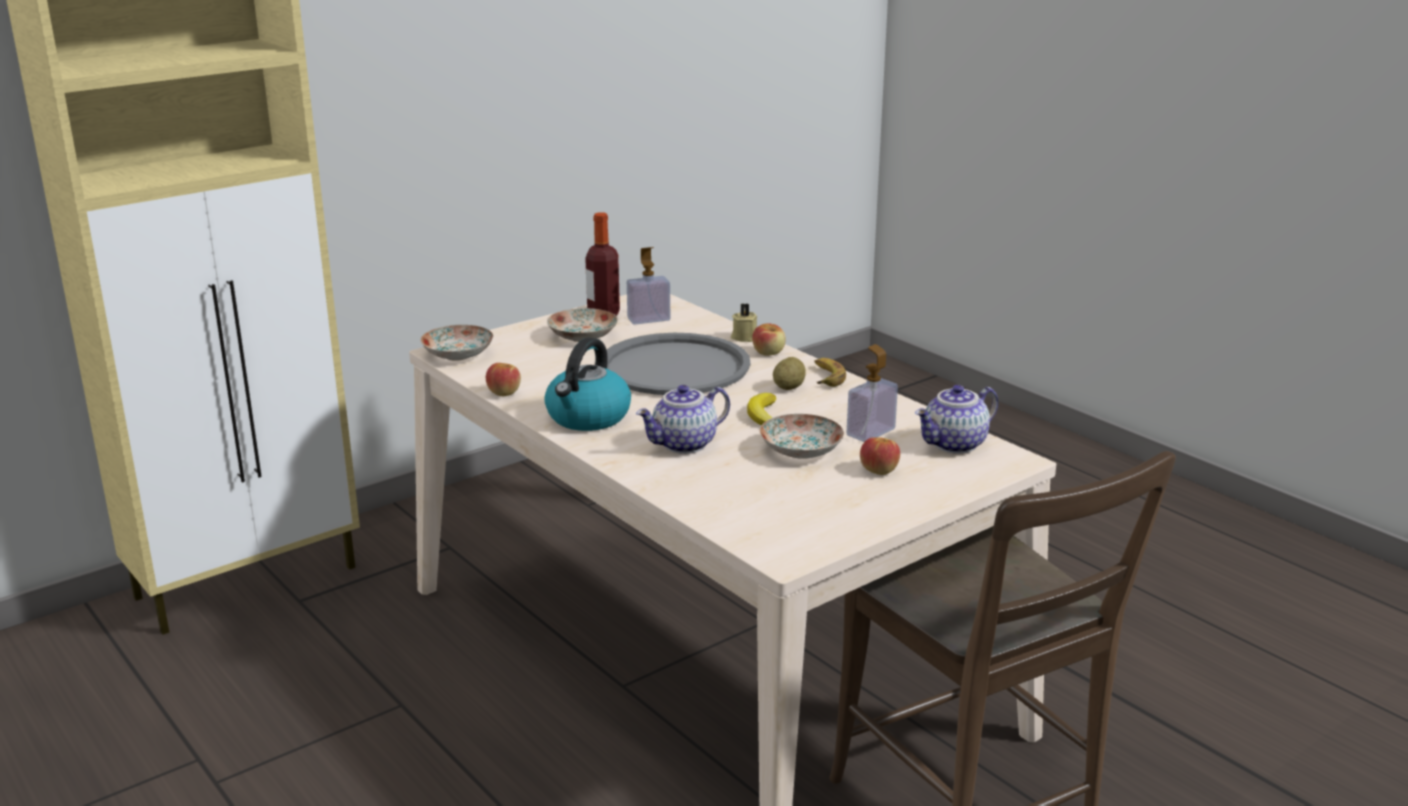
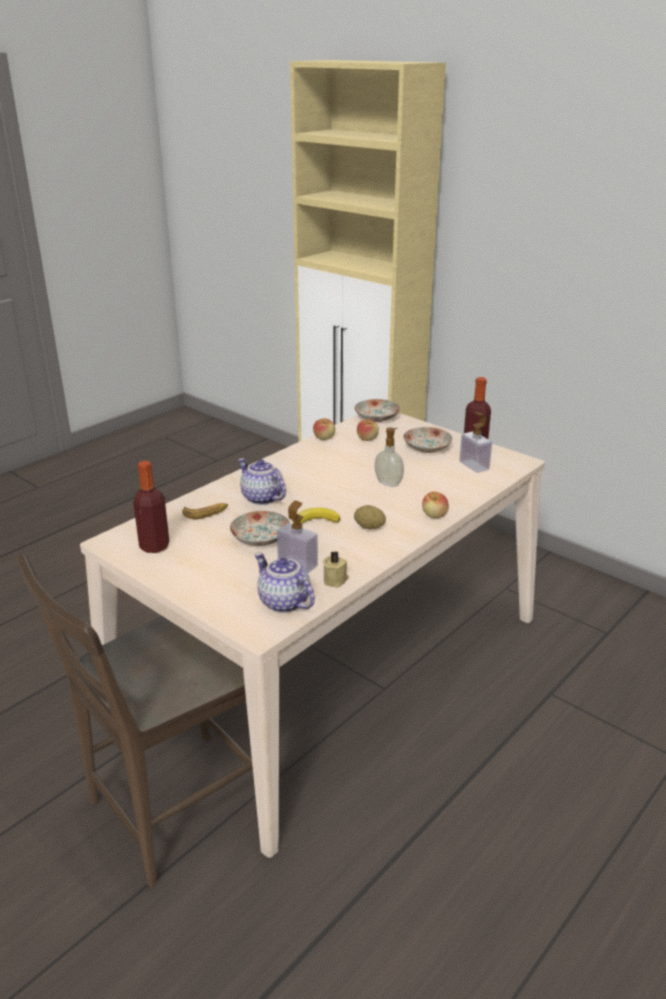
camera: 80 degrees right, 5 degrees up
kettle [544,338,631,431] -> none
grey tray [607,333,750,395] -> soap dispenser [374,428,404,487]
beige candle [731,303,757,342] -> beige candle moved to [323,551,349,587]
banana [814,358,846,387] -> banana moved to [182,503,228,519]
apple [860,437,900,475] -> apple moved to [357,419,379,441]
none -> bottle [133,461,169,553]

